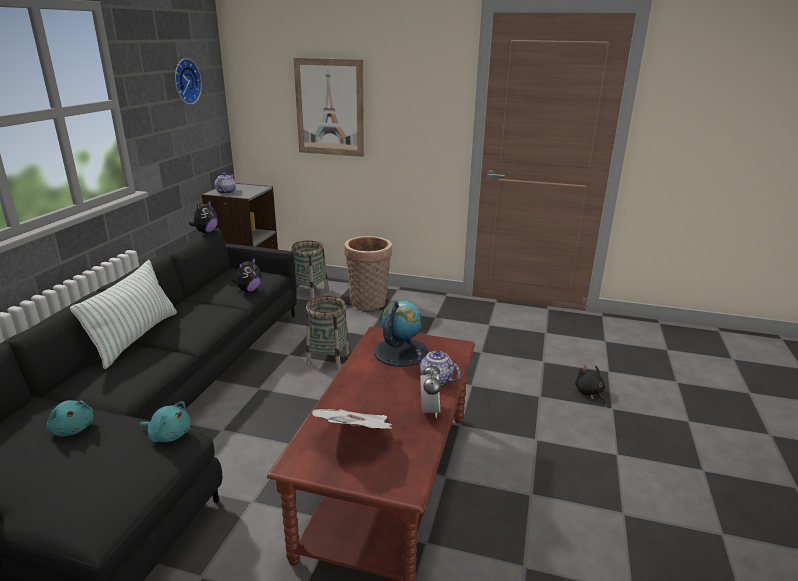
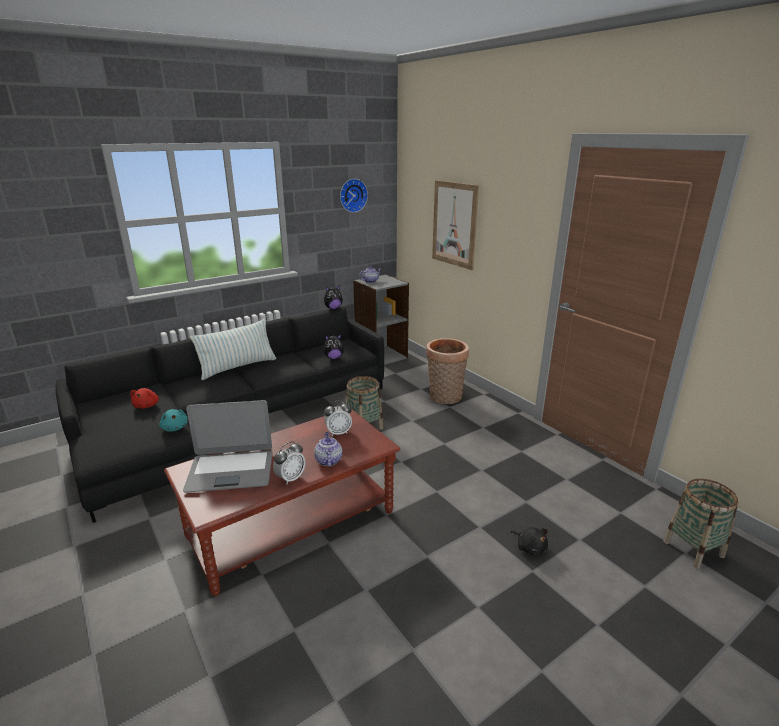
camera: 40 degrees right, 0 degrees up
turquoise plush toy [47,400,93,436] -> red plush toy [130,388,159,409]
basket [291,240,329,299] -> basket moved to [663,479,738,569]
newspaper [312,409,392,429] -> laptop [183,400,273,493]
globe [374,300,428,367] -> alarm clock [324,401,352,436]
black plush toy [575,365,605,404] -> black plush toy turned 120 degrees clockwise [511,527,548,555]

